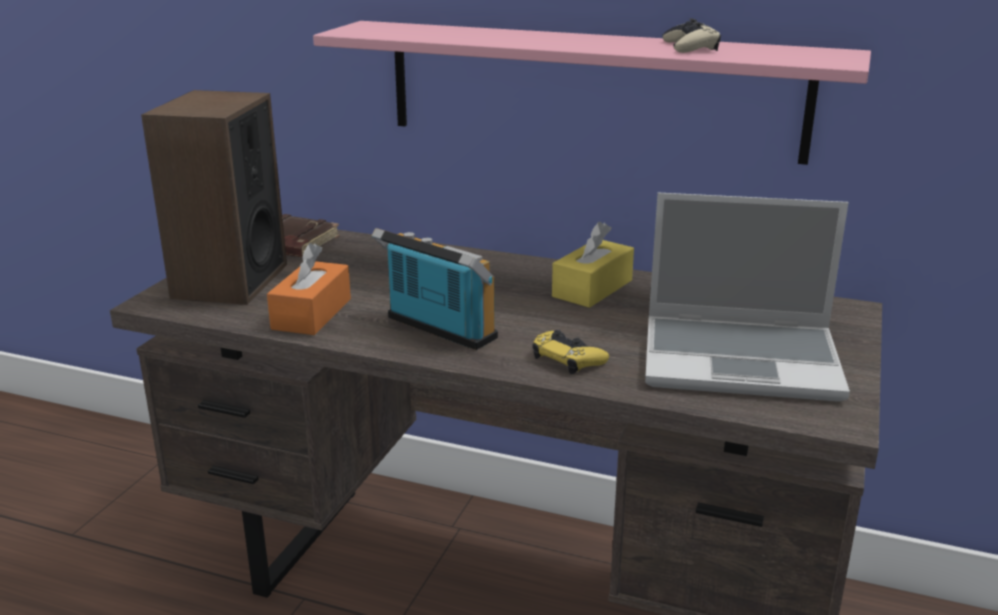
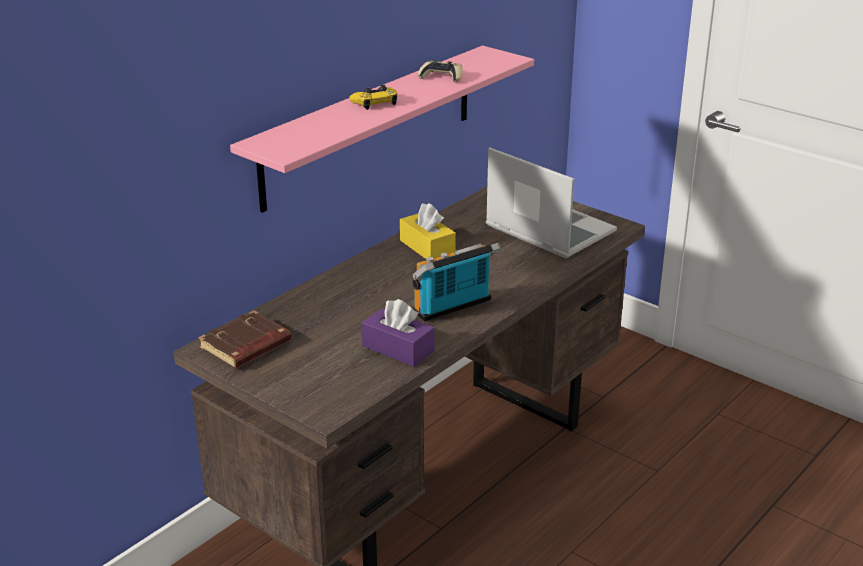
camera: 70 degrees left, 5 degrees up
speaker [141,90,287,305] -> none
orange tissue box [267,243,351,335] -> purple tissue box [361,299,434,367]
yellow game controller [533,330,609,374] -> yellow game controller moved to [350,85,397,110]
laptop [645,193,850,402] -> laptop turned 75 degrees counterclockwise [486,147,617,258]

